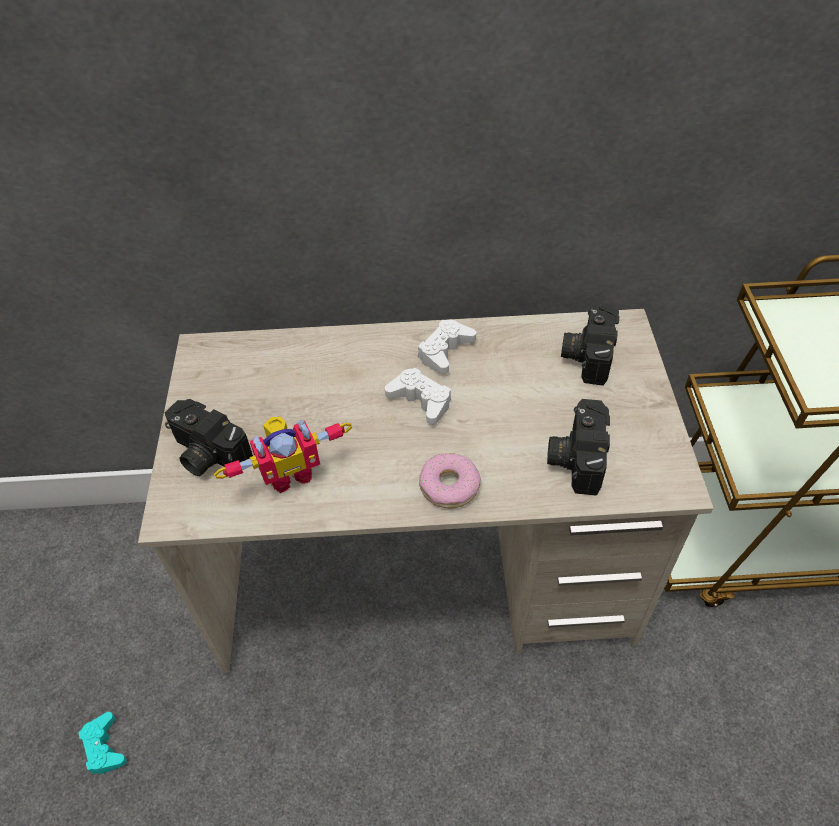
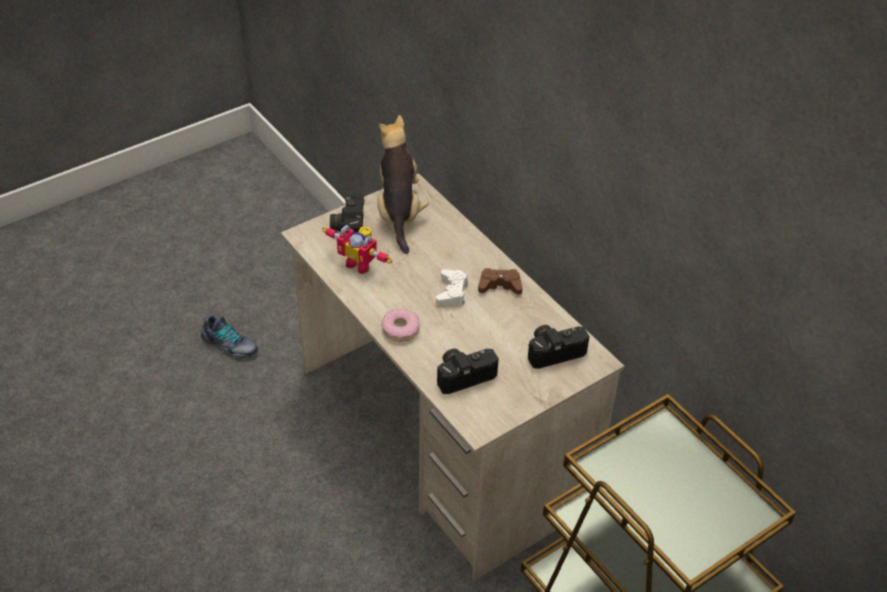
camera: 55 degrees right, 5 degrees down
turquoise game controller [78,712,127,774] -> shoe [201,314,258,359]
white game controller [418,320,476,374] -> brown game controller [478,268,523,295]
none -> plush toy [377,115,429,254]

